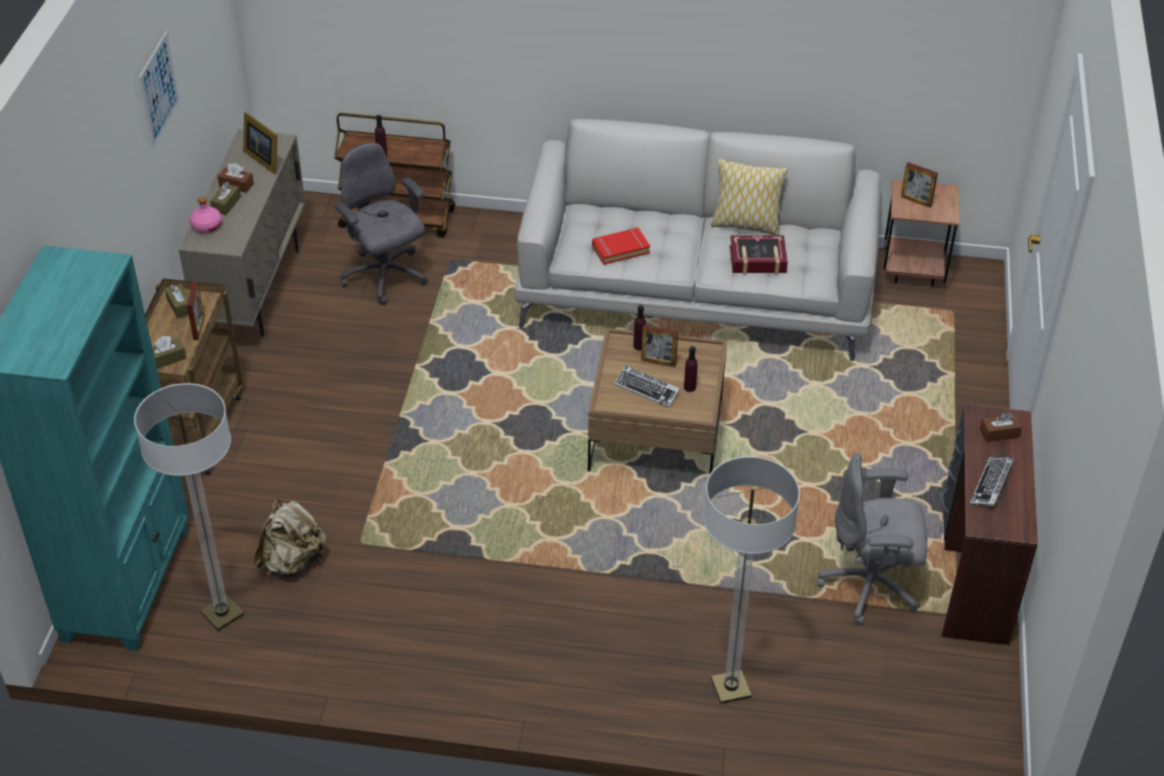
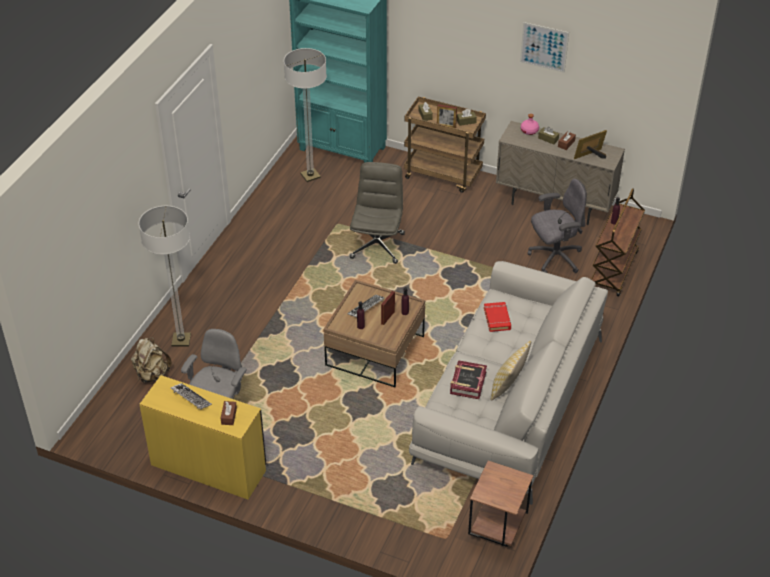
camera: 105 degrees right, 0 degrees up
beige backpack [254,499,327,577] -> beige backpack moved to [131,337,172,383]
picture frame [901,162,938,208] -> none
brown desk [941,404,1038,645] -> yellow desk [139,375,266,500]
none -> grey office chair [350,162,405,264]

